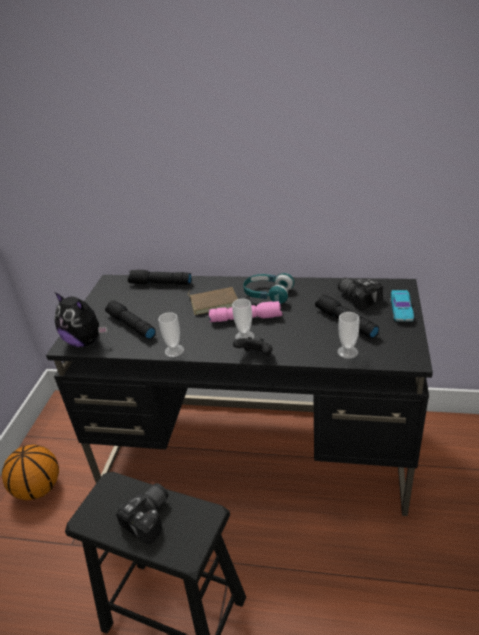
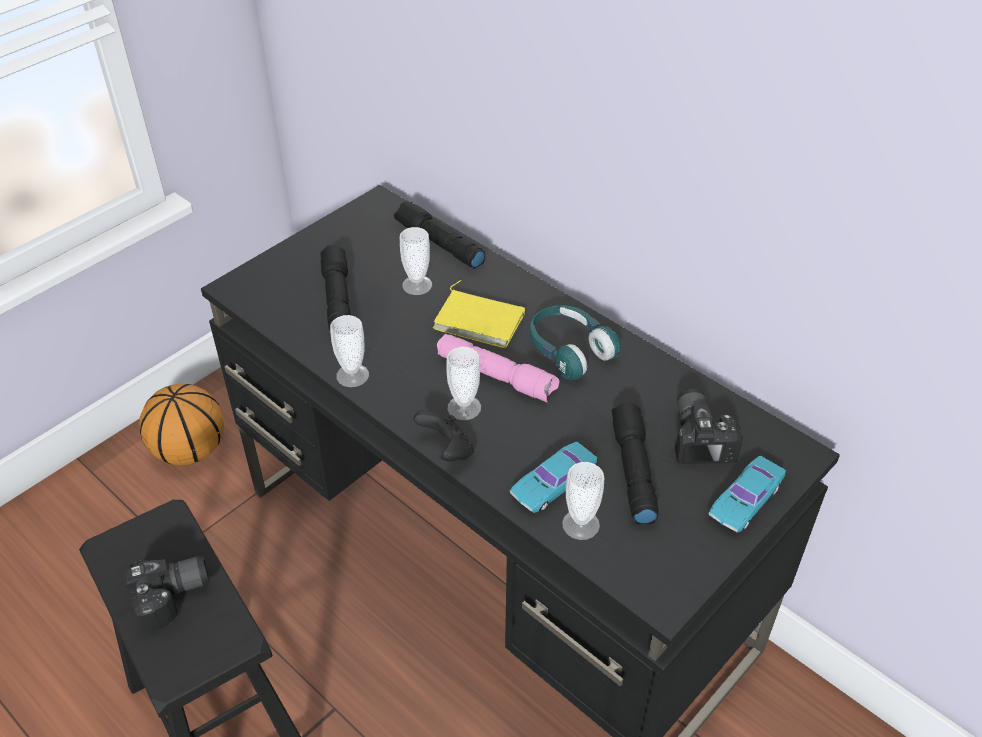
camera: 30 degrees right, 10 degrees up
plush toy [54,292,108,347] -> none
brown book [188,287,238,315] -> yellow book [433,280,525,348]
none -> cup [400,227,432,295]
none -> turquoise toy car [510,442,597,513]

